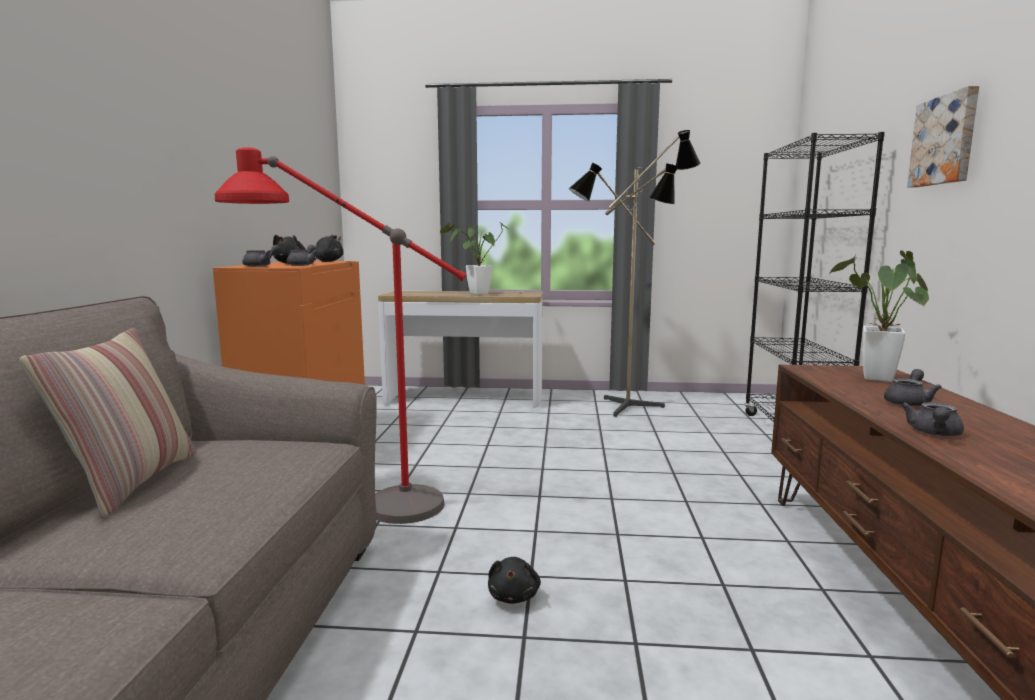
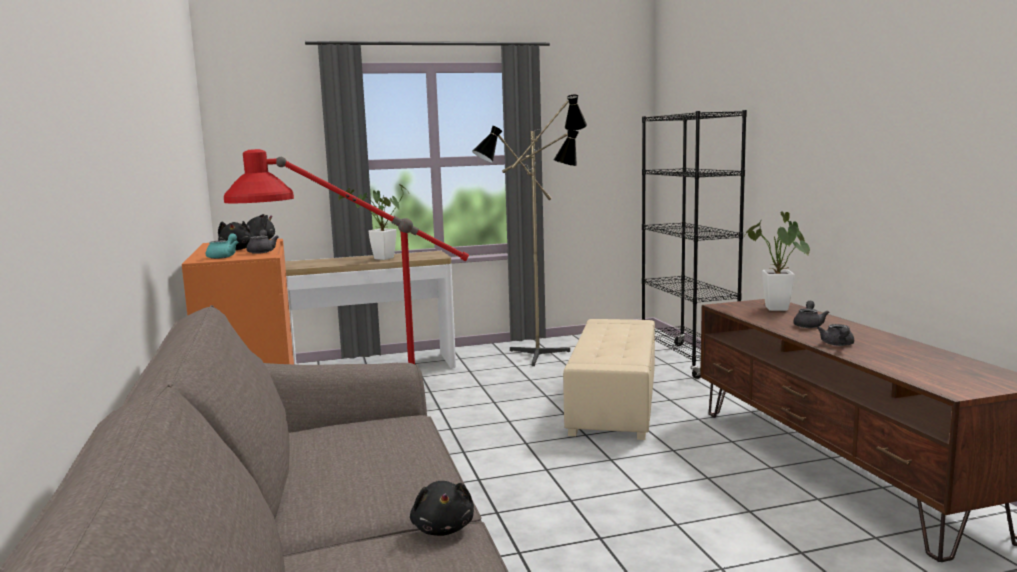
camera: 20 degrees left, 0 degrees up
pillow [20,328,196,517] -> none
grey teapot [243,245,280,267] -> turquoise teapot [206,233,238,259]
black plush toy [488,557,541,604] -> black plush toy moved to [410,481,474,536]
picture [907,86,979,187] -> none
none -> beige ottoman [563,319,655,440]

